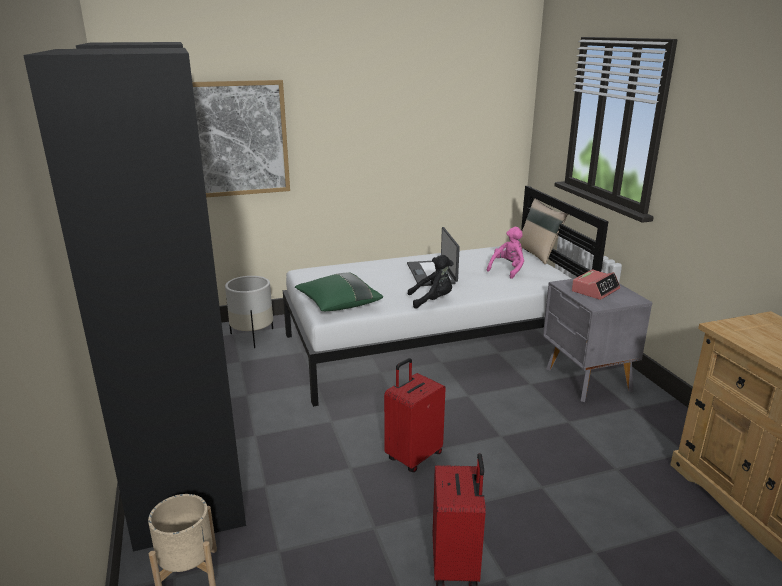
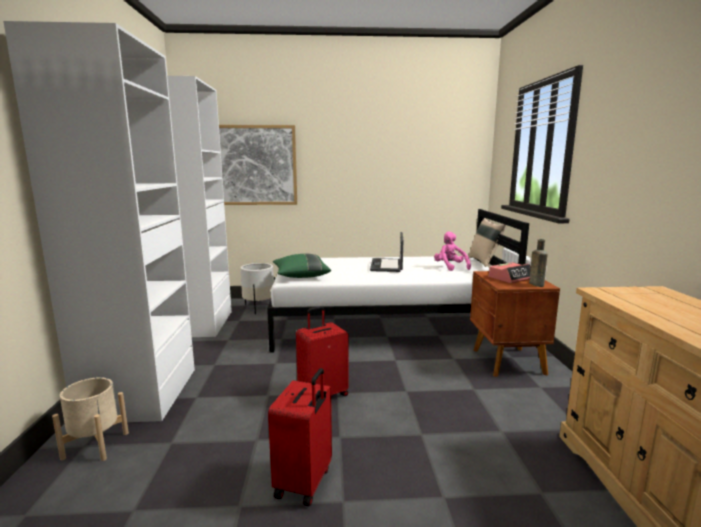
camera: 15 degrees right, 10 degrees down
black wardrobe [23,42,246,551] -> white wardrobe [3,21,232,423]
black plush toy [408,255,453,309] -> none
pink plush toy [487,227,524,279] -> pink plush toy turned 75 degrees counterclockwise [434,231,471,271]
grey nightstand [543,279,652,402] -> brown nightstand [470,271,560,377]
none -> brown bottle [529,239,548,287]

